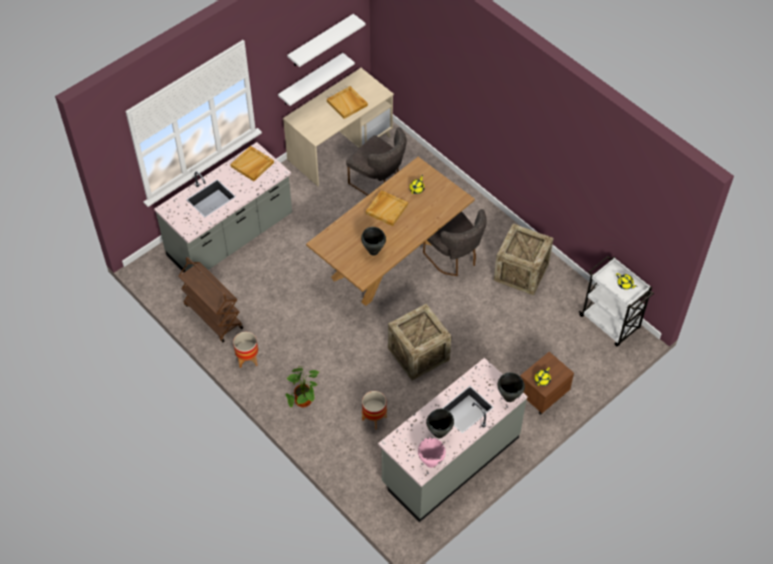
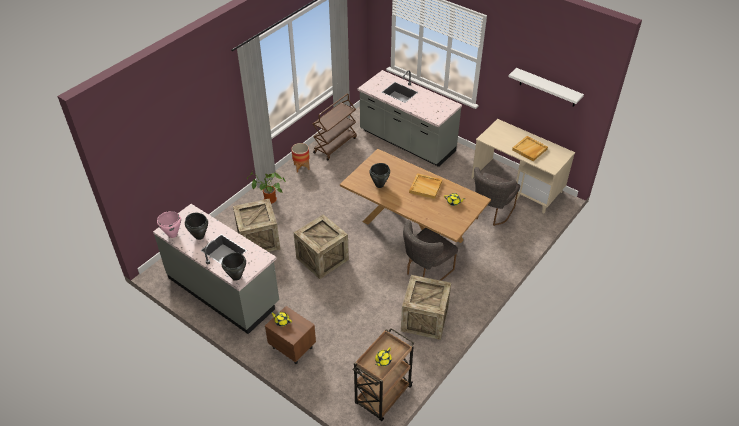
camera: 80 degrees right, 10 degrees down
beige tray [230,146,274,181] -> none
white shelf [278,53,355,106] -> none
planter [362,391,387,430] -> crate [233,199,280,252]
white cart [579,256,654,346] -> brown cart [352,328,414,421]

